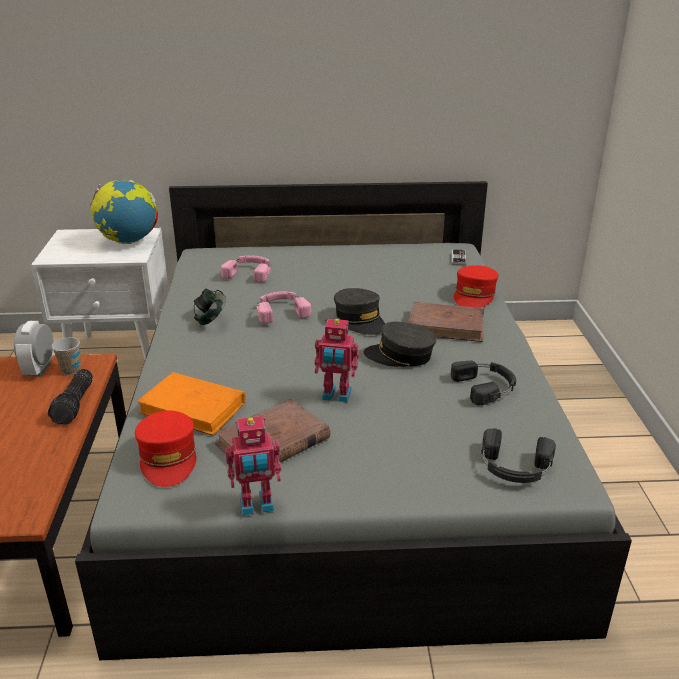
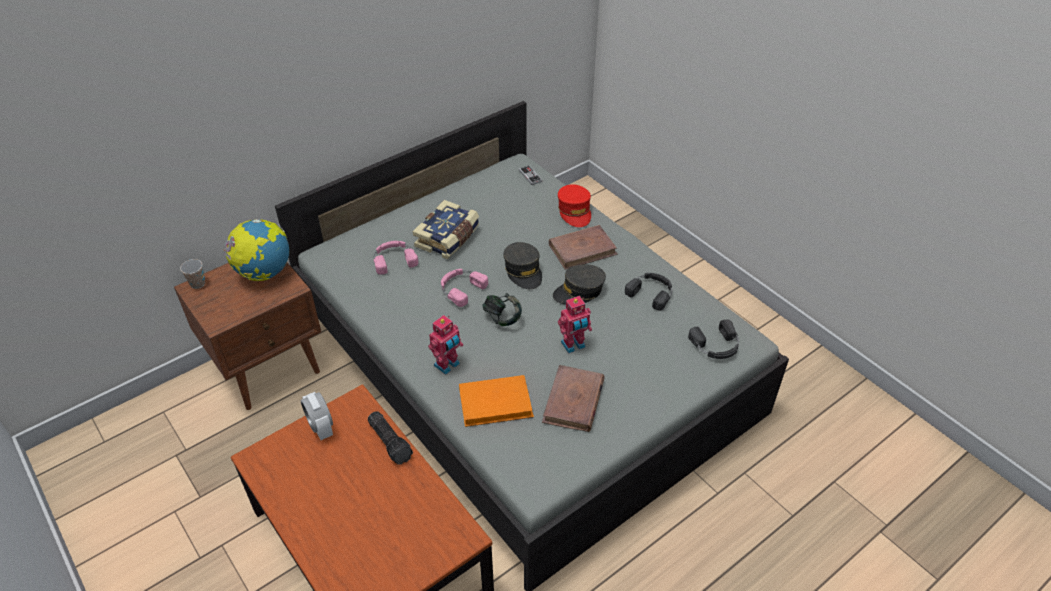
camera: 35 degrees left, 15 degrees up
white nightstand [31,228,168,359] -> brown nightstand [174,263,321,410]
cup [52,337,81,375] -> cup moved to [180,259,205,289]
red cap [135,411,196,487] -> none
headphones [194,289,226,325] -> headphones moved to [483,293,522,326]
toy robot [225,416,281,516] -> toy robot moved to [428,315,463,375]
grey cap [334,288,385,335] -> grey cap turned 45 degrees clockwise [503,242,542,289]
none -> book [413,200,479,259]

